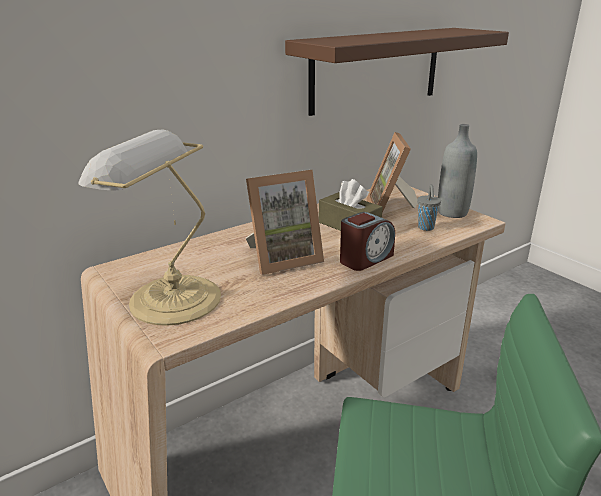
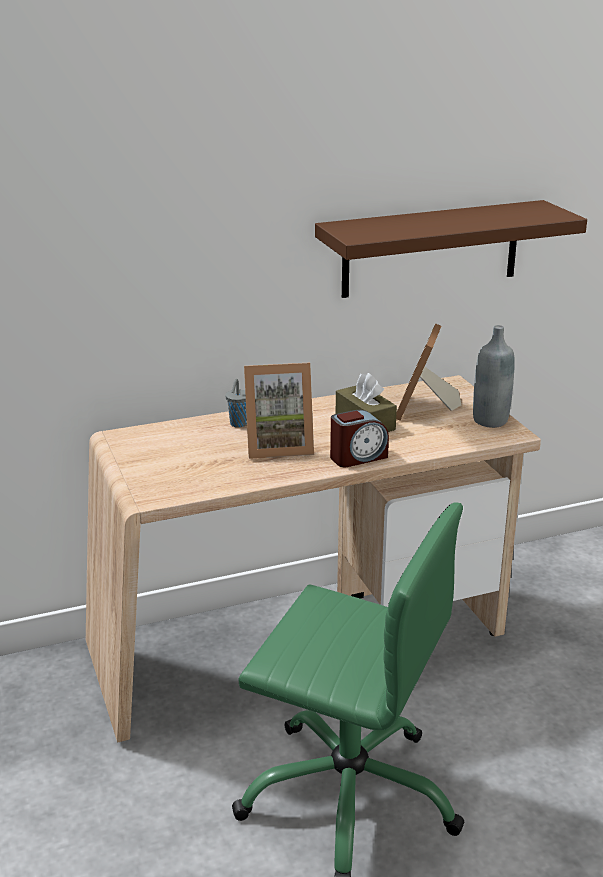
camera: 15 degrees right, 0 degrees up
table lamp [78,130,221,326] -> none
grey cup [417,184,441,231] -> grey cup moved to [225,379,247,427]

